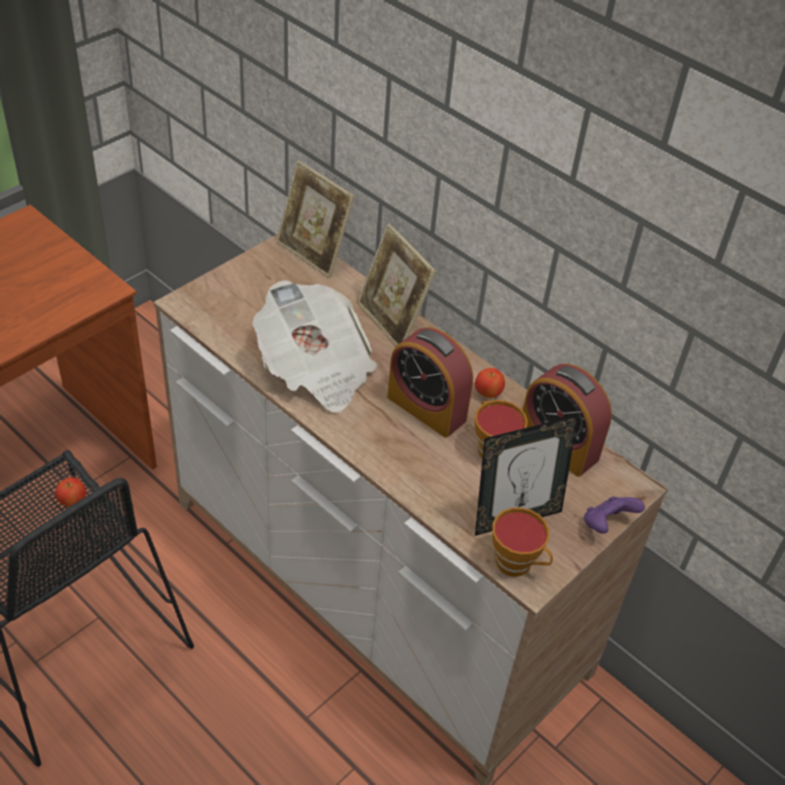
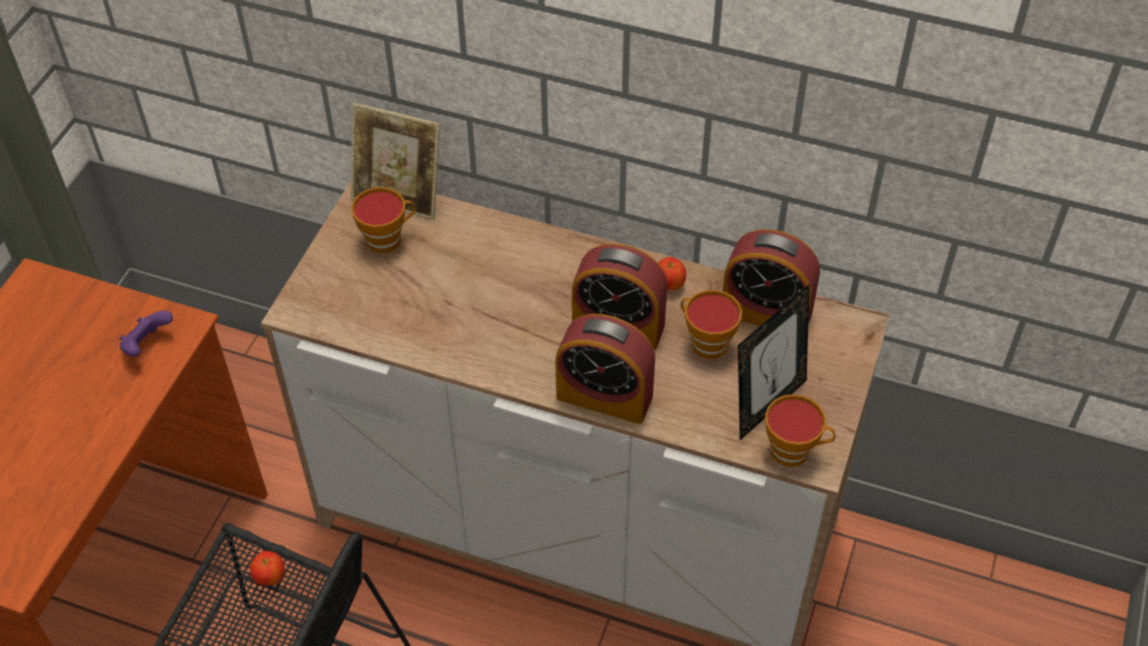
camera: 20 degrees left, 5 degrees up
newspaper [253,280,377,412] -> none
picture frame [357,223,436,346] -> none
purple game controller [584,496,645,534] -> purple game controller moved to [119,310,173,357]
none -> cup [351,187,416,253]
none -> alarm clock [555,314,655,424]

